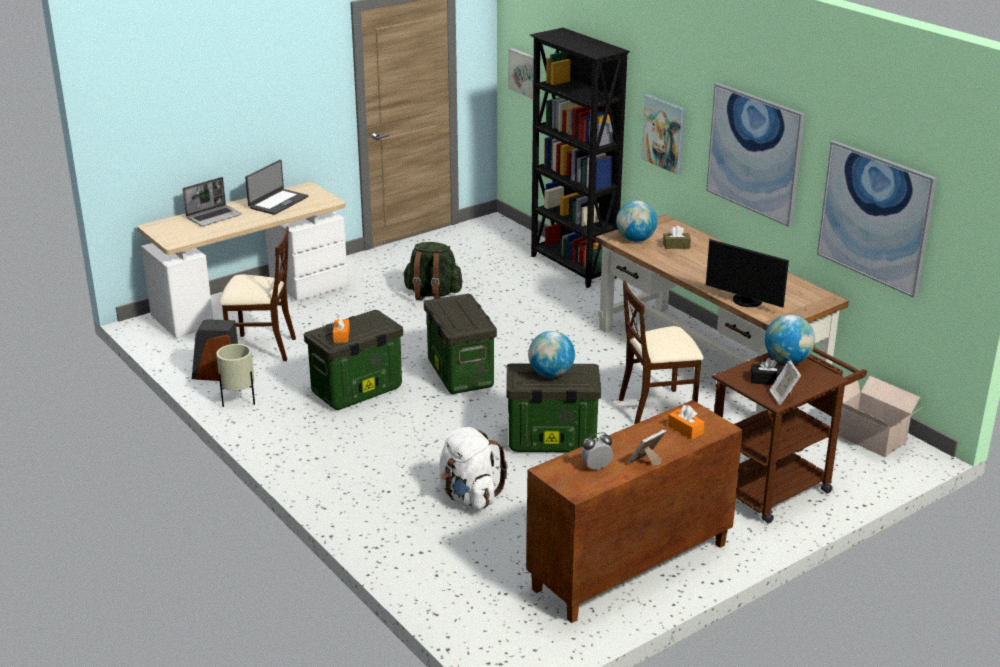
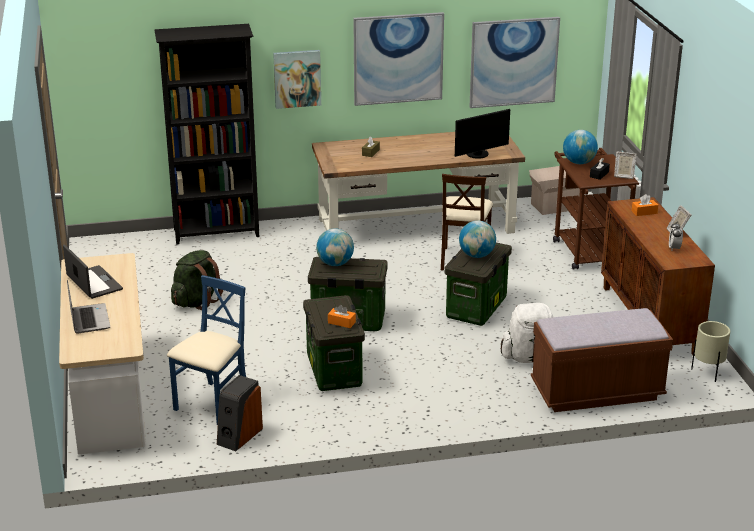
camera: 65 degrees left, 0 degrees up
beige planter [216,344,255,407] -> beige planter moved to [691,321,730,382]
beige chair [220,226,296,361] -> blue chair [167,275,246,425]
picture [508,48,534,99] -> none
globe [616,201,657,242] -> globe moved to [316,228,354,266]
none -> brown bench [531,308,673,412]

